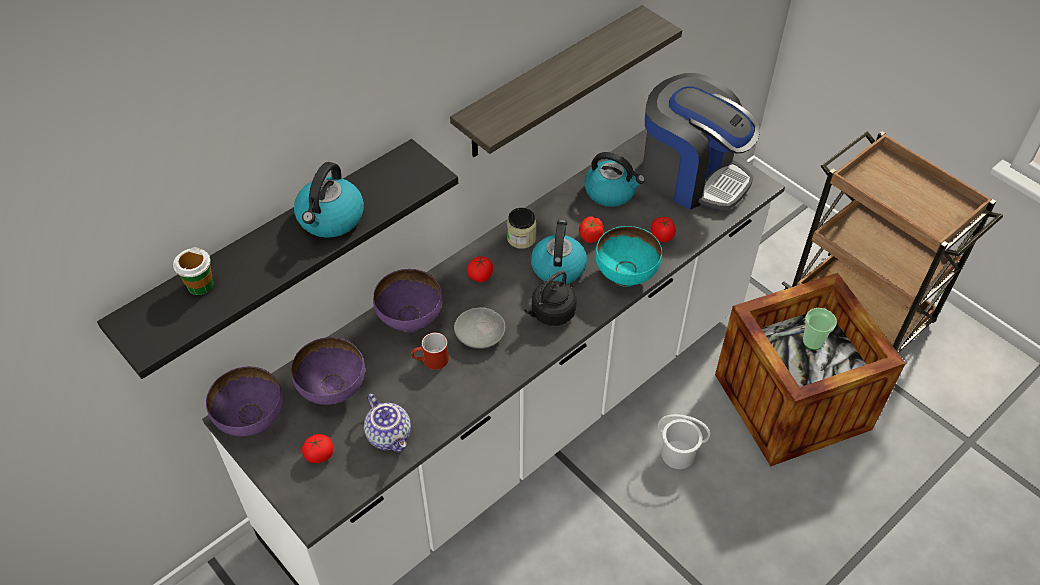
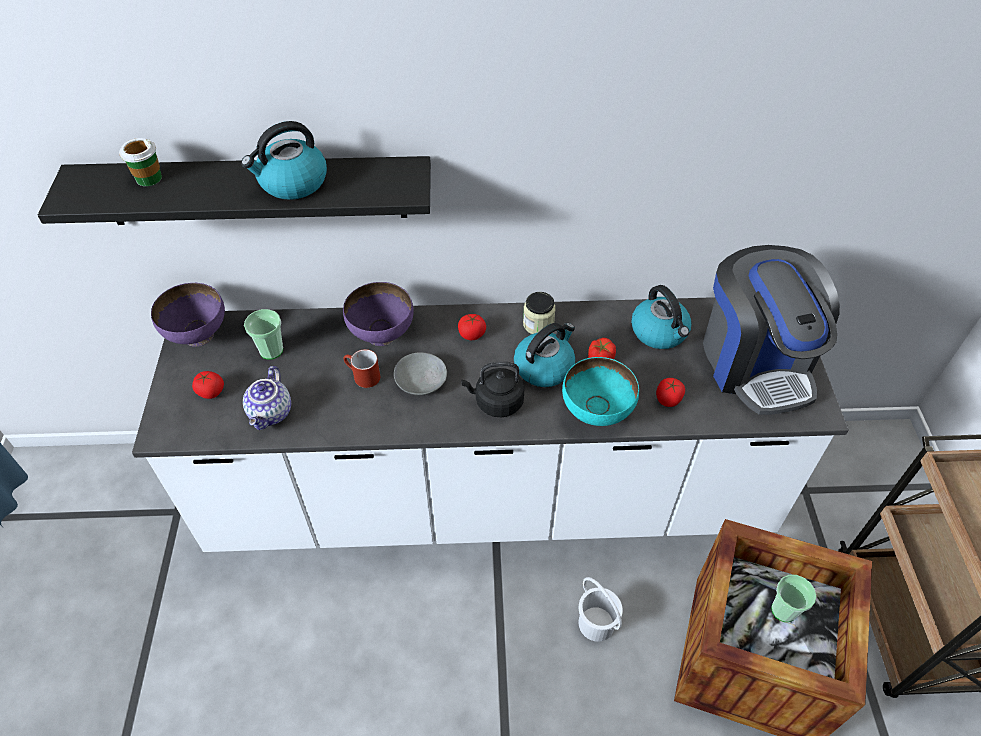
camera: 40 degrees right, 0 degrees up
purple bowl [291,337,365,405] -> cup [244,309,283,360]
shelf [450,5,682,157] -> none

